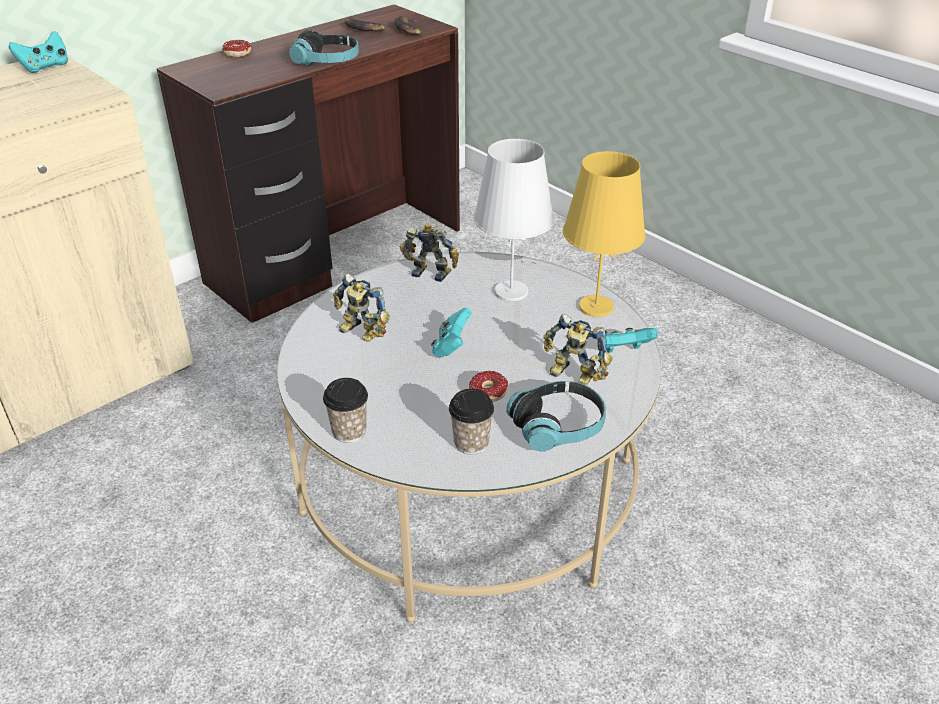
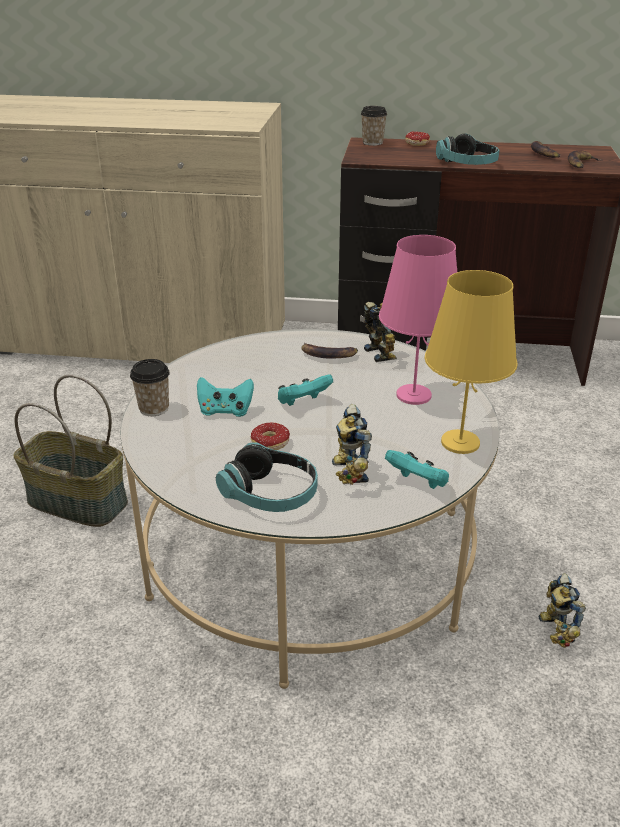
camera: 50 degrees right, 5 degrees down
turquoise game controller [9,31,68,73] -> turquoise game controller moved to [197,377,254,417]
toy robot [333,273,390,342] -> toy robot moved to [538,573,586,648]
cup [449,389,494,454] -> cup moved to [361,106,387,146]
white table lamp [474,139,554,301] -> pink table lamp [379,235,457,405]
none -> basket [13,374,128,527]
none -> banana [301,342,358,359]

